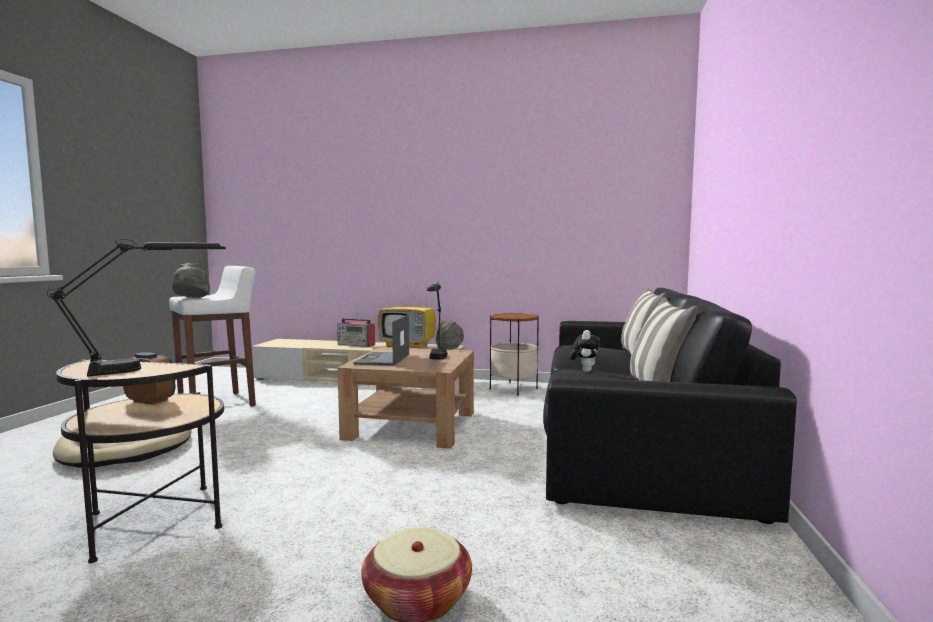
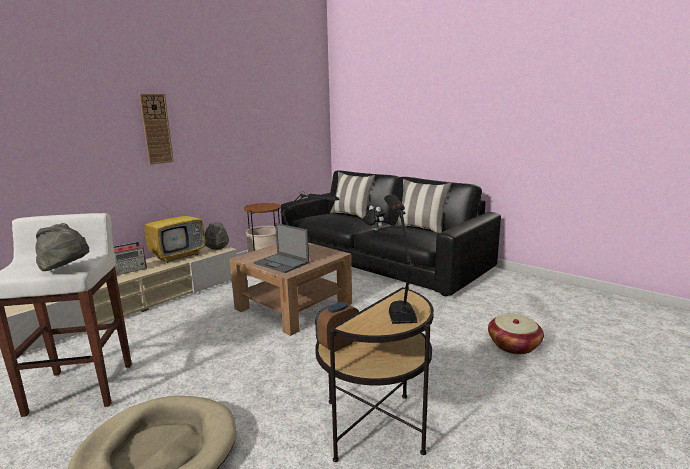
camera: 60 degrees left, 10 degrees up
none -> wall clock [139,94,174,165]

